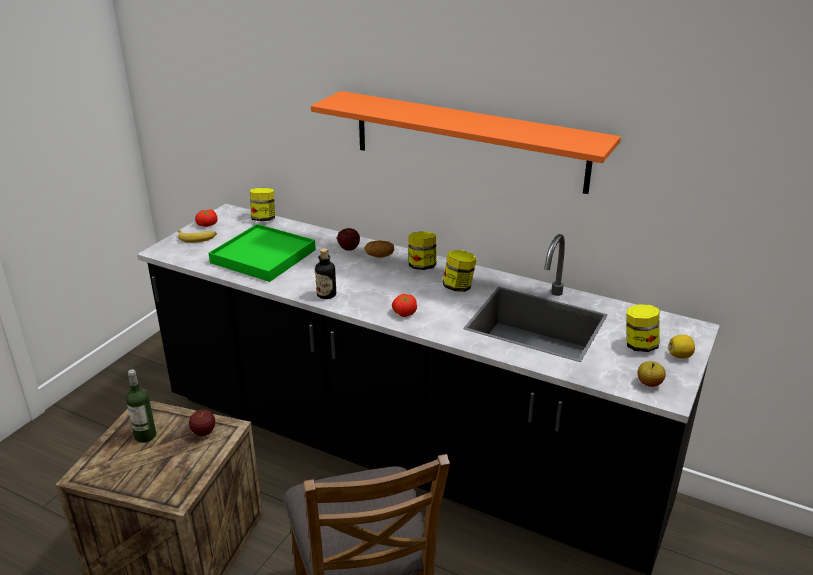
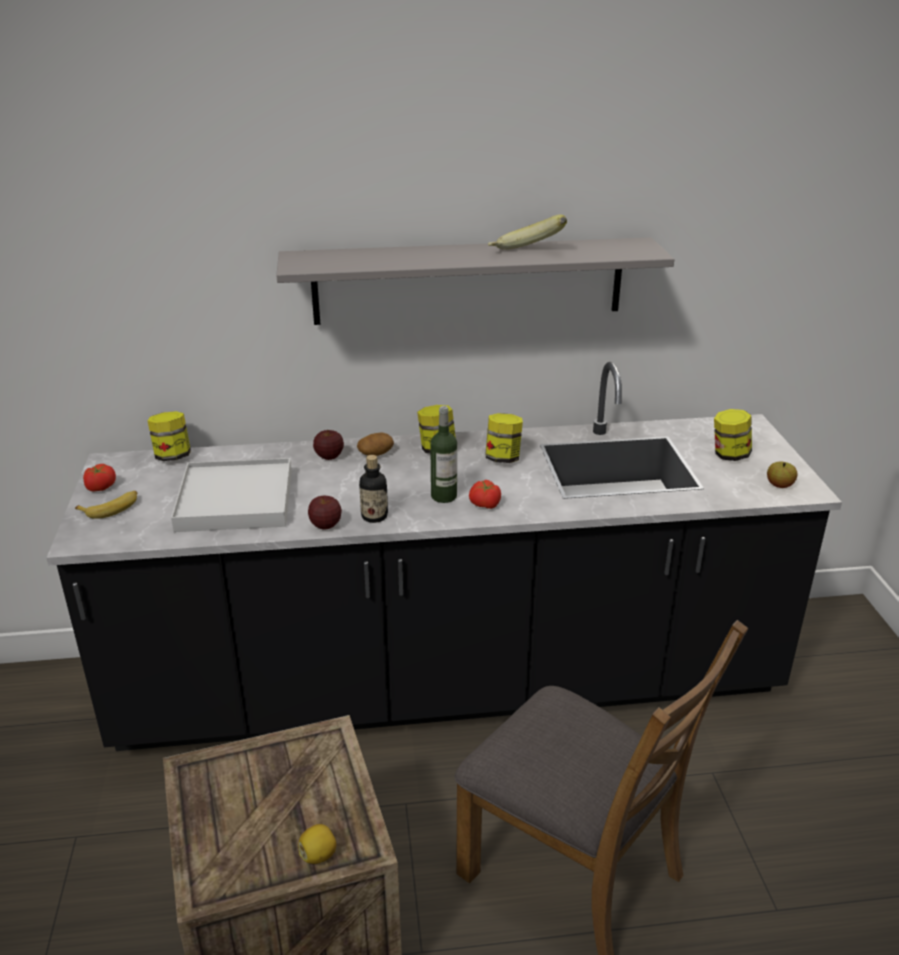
camera: 35 degrees left, 0 degrees up
bottle [126,369,156,443] -> bottle moved to [430,406,457,503]
apple [189,410,215,436] -> apple moved to [308,496,342,530]
green tray [209,224,316,282] -> white tray [171,458,292,532]
orange shelf [311,91,621,194] -> grey shelf [276,237,674,325]
lemon [668,335,695,358] -> lemon moved to [298,824,336,864]
none -> banana [488,215,567,250]

